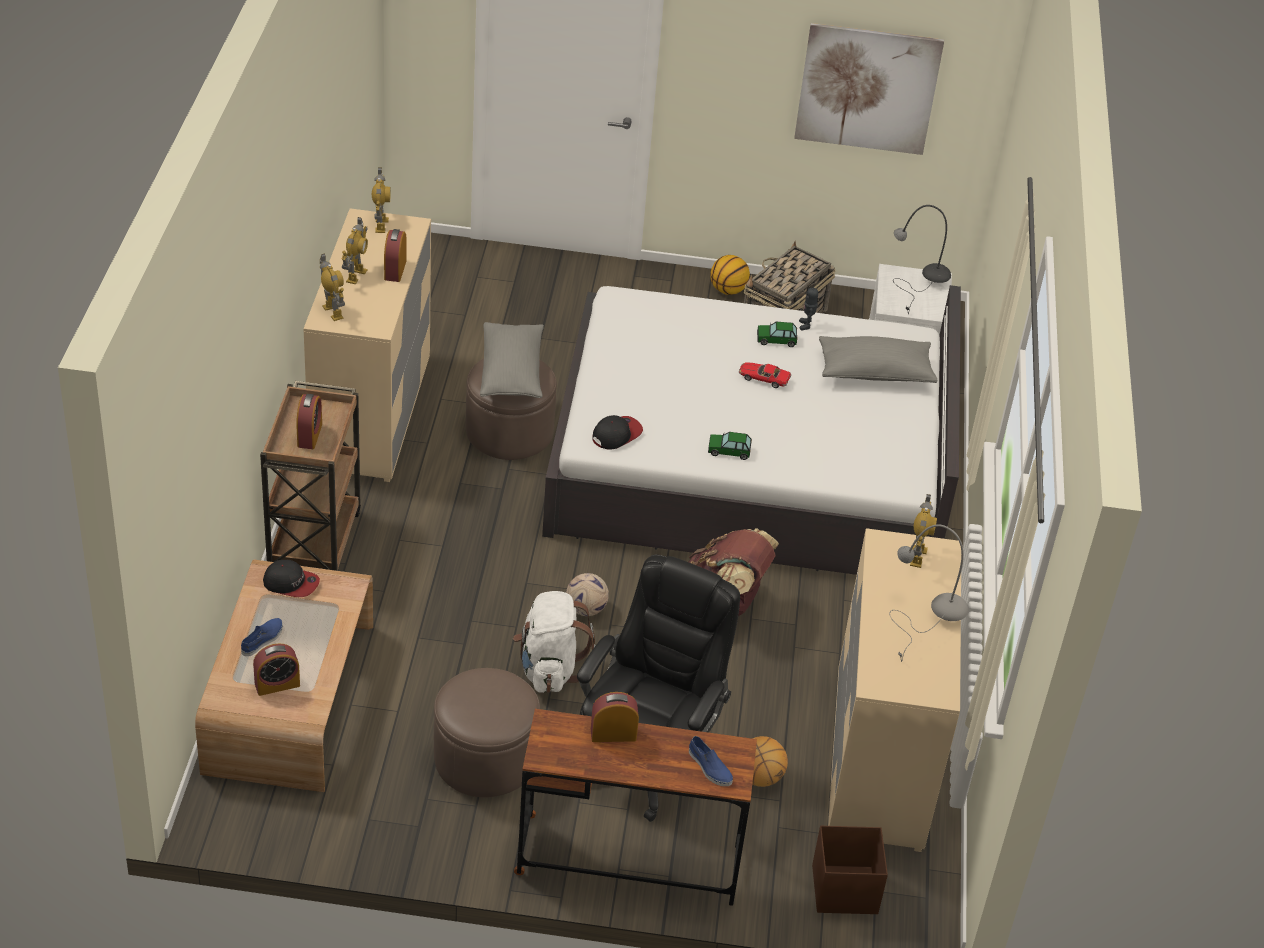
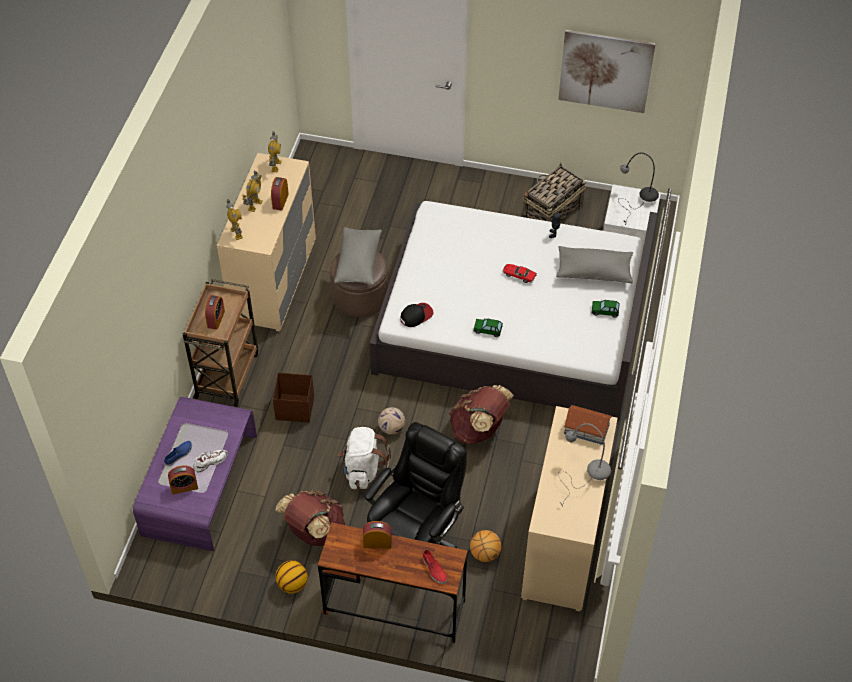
camera: 10 degrees right, 10 degrees up
brown coffee table [195,560,373,792] -> purple coffee table [133,397,257,551]
cap [263,560,320,597] -> none
brown ottoman [434,668,540,797] -> brown backpack [275,491,345,546]
blue shoe [689,736,733,786] -> red shoe [423,549,447,584]
basketball [710,255,750,295] -> basketball moved to [275,560,308,594]
toy car [757,322,798,347] -> toy car moved to [592,300,620,318]
brown storage box [812,826,888,914] -> brown storage box moved to [273,373,314,423]
toy robot [910,494,937,568] -> toy house [564,405,612,445]
none -> white shoe [193,450,228,473]

